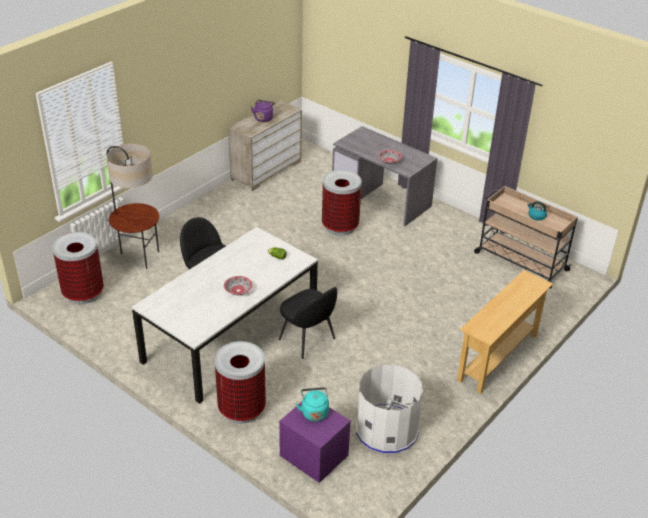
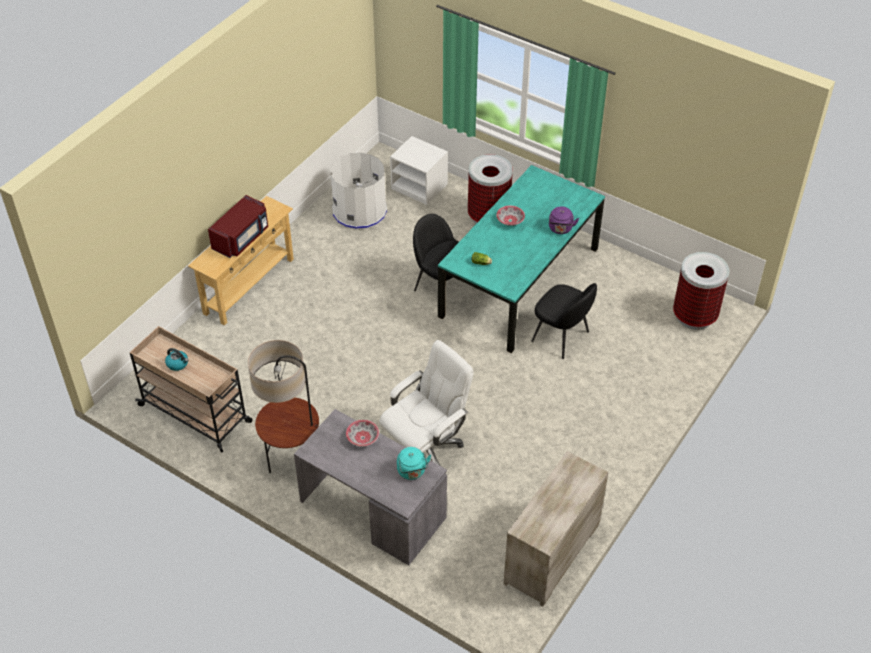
camera: 175 degrees right, 10 degrees up
floor lamp [107,144,159,269] -> floor lamp moved to [248,340,319,473]
white dining table [132,227,318,404] -> turquoise dining table [438,165,605,353]
purple kettle [251,100,275,122] -> purple kettle moved to [549,206,579,234]
purple nightstand [279,402,351,483] -> white nightstand [390,136,448,205]
turquoise kettle [296,387,329,422] -> turquoise kettle moved to [397,447,431,480]
trash can [322,170,362,236] -> white office chair [379,340,474,466]
none -> red microwave [208,195,268,258]

